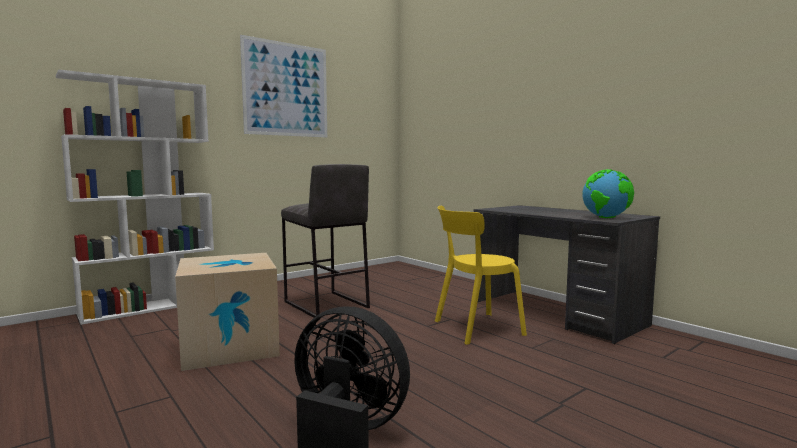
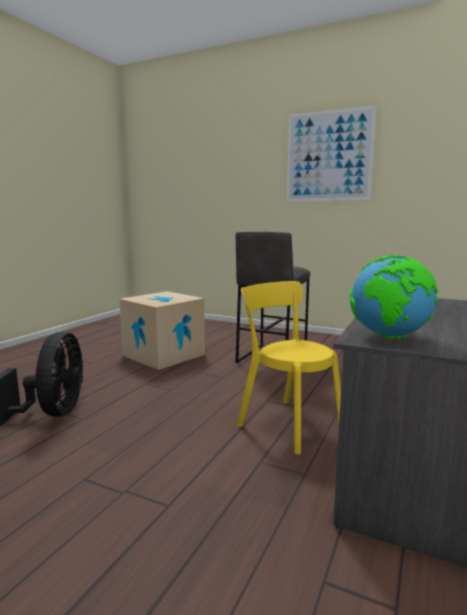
camera: 65 degrees right, 5 degrees up
white bookcase [56,69,214,325] -> none

